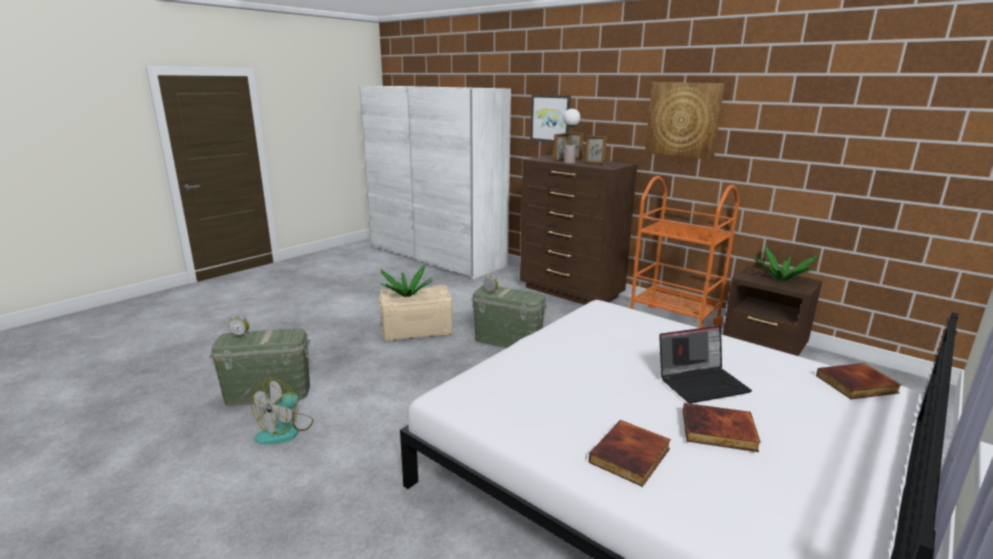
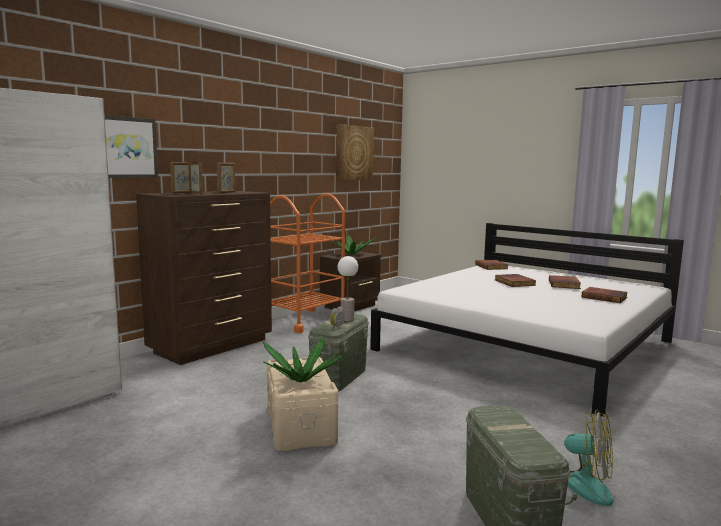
camera: 90 degrees left, 10 degrees down
alarm clock [229,315,249,337] -> none
table lamp [563,109,580,164] -> table lamp moved to [338,256,358,321]
picture [645,82,725,160] -> picture moved to [336,124,374,180]
laptop [659,326,752,404] -> book [495,274,536,287]

